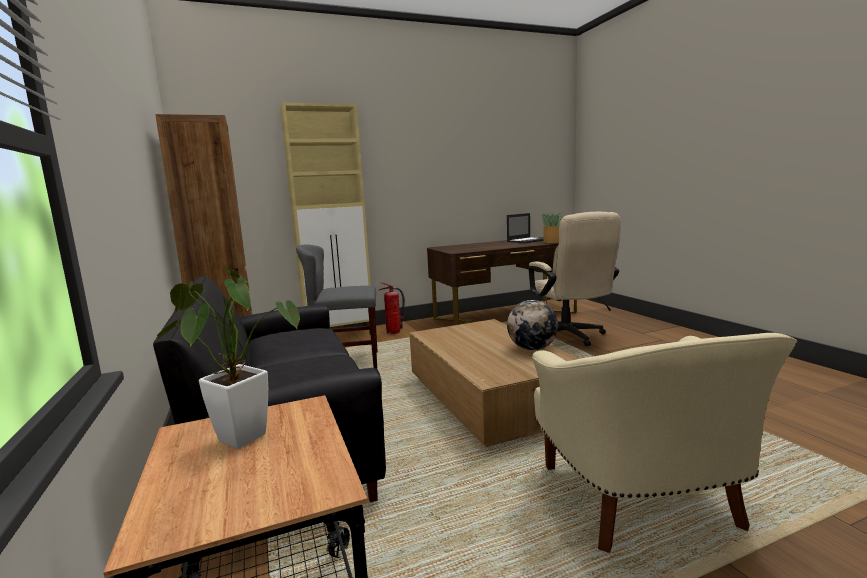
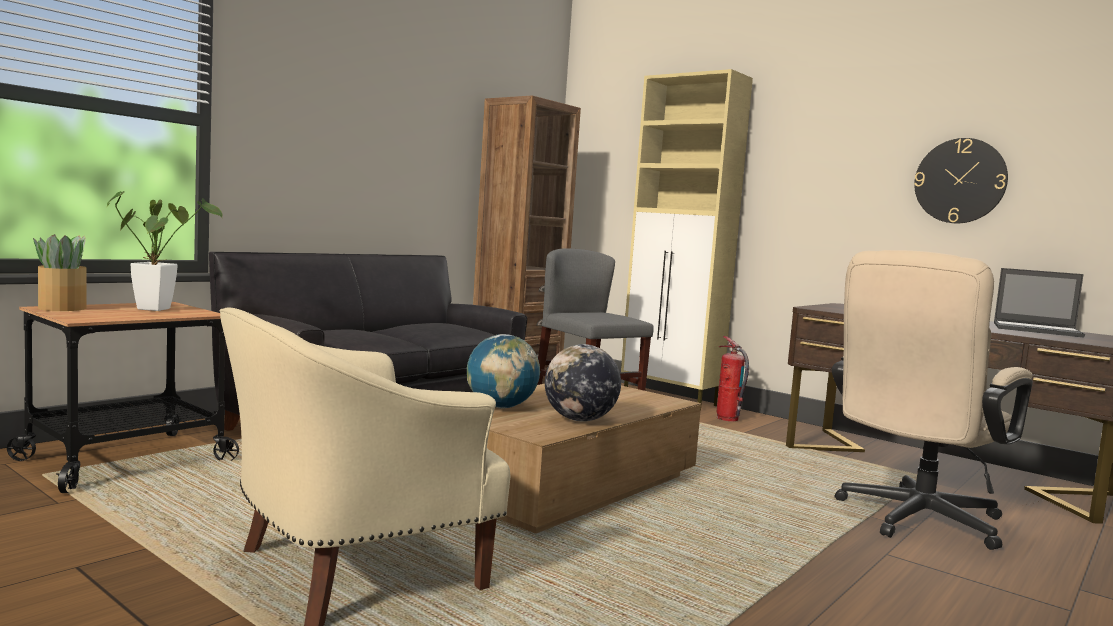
camera: 60 degrees right, 5 degrees down
potted plant [541,212,562,243] -> potted plant moved to [33,234,87,311]
none -> globe [467,334,540,409]
none -> wall clock [914,138,1008,223]

